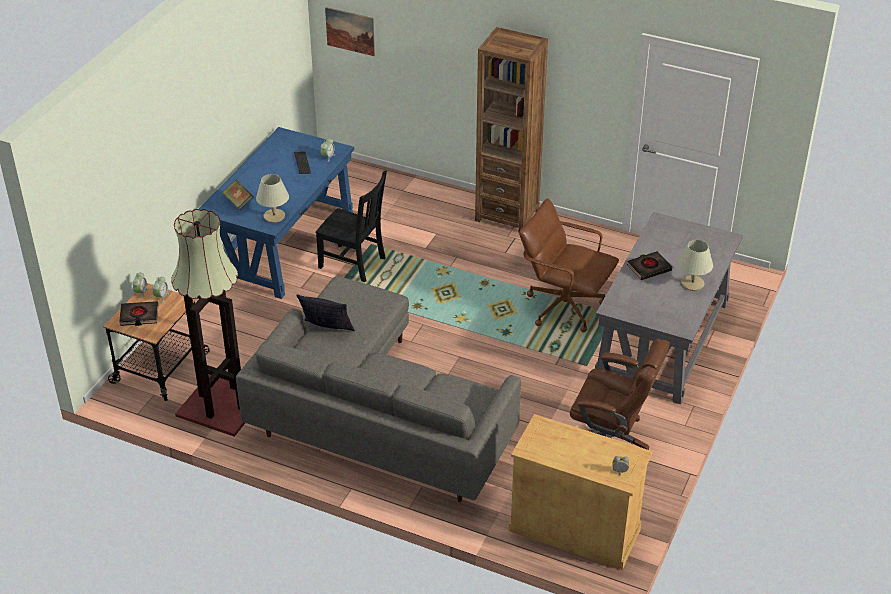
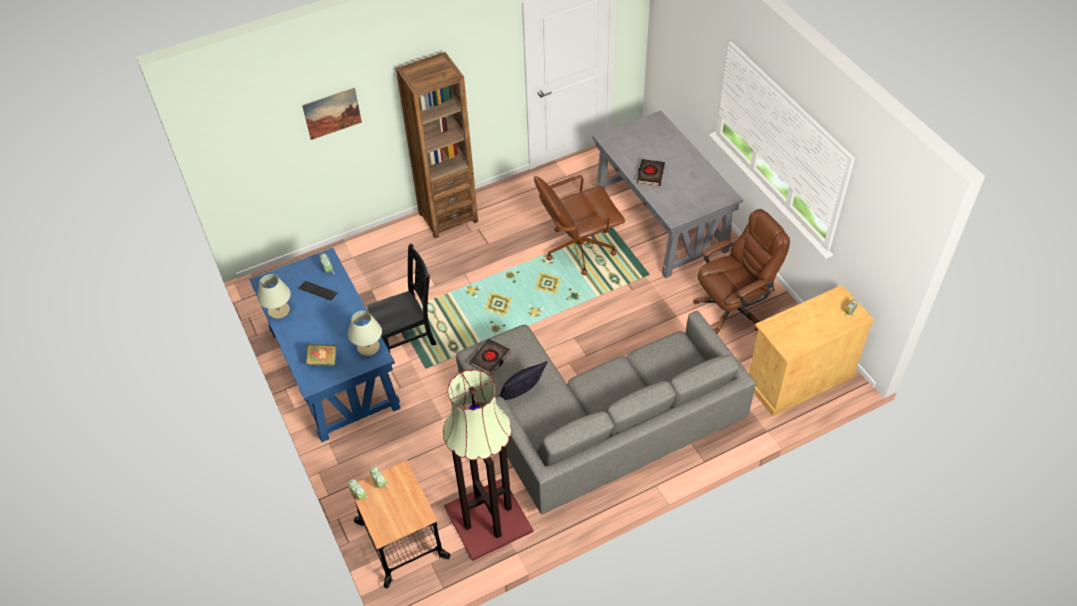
camera: 50 degrees left, 10 degrees up
black book [119,301,158,326] -> black book moved to [469,338,510,376]
picture [325,7,375,56] -> picture moved to [302,88,362,140]
beige table lamp [678,240,713,291] -> beige table lamp moved to [257,274,291,319]

